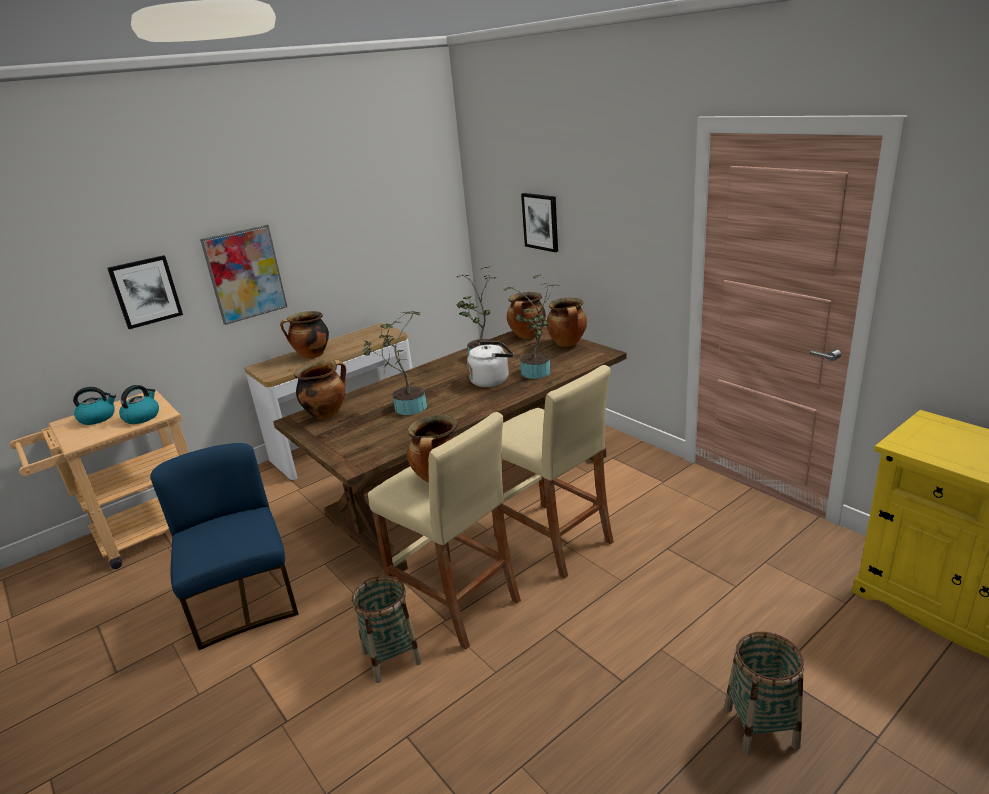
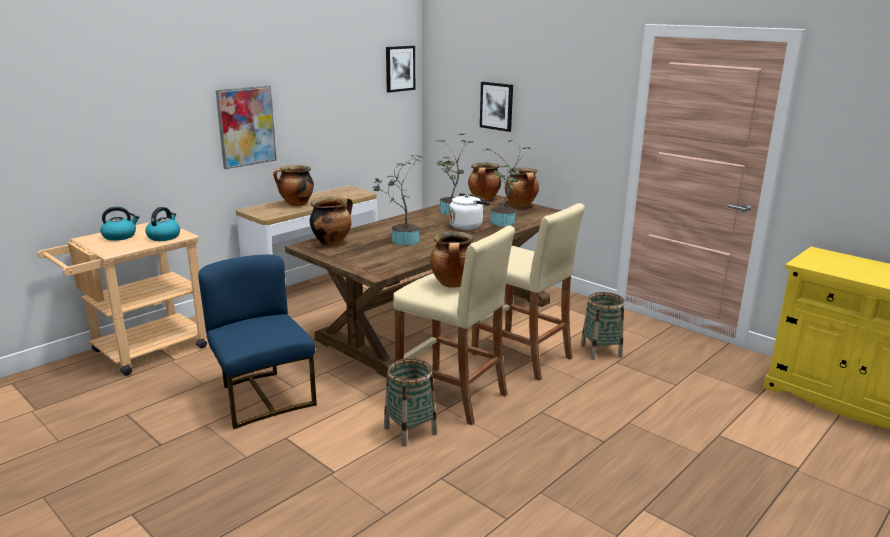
camera: 10 degrees left, 5 degrees down
picture [107,255,183,329] -> picture moved to [386,46,415,93]
basket [724,632,804,755] -> basket moved to [580,292,625,360]

